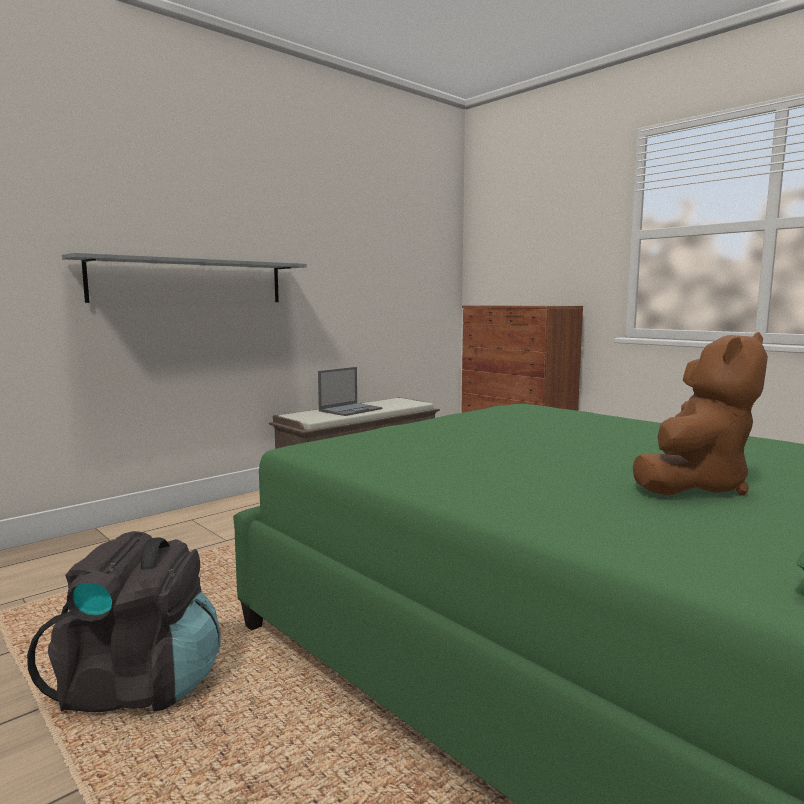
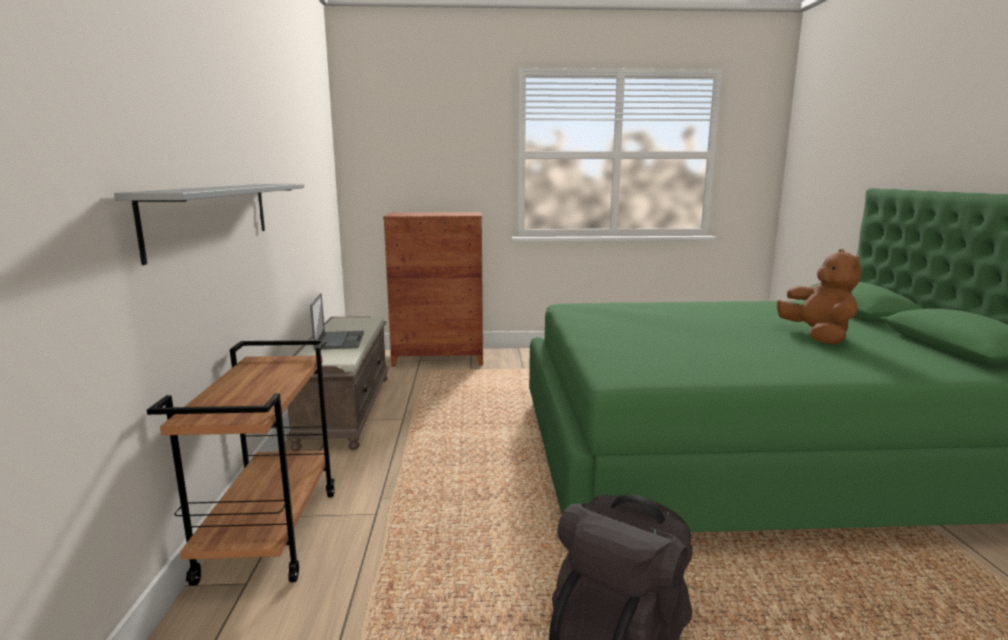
camera: 50 degrees left, 5 degrees up
none -> brown cart [147,340,335,586]

